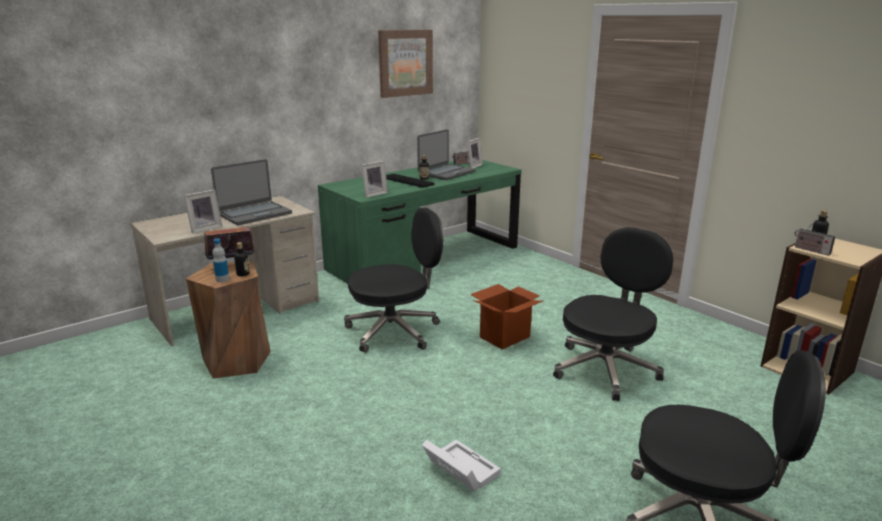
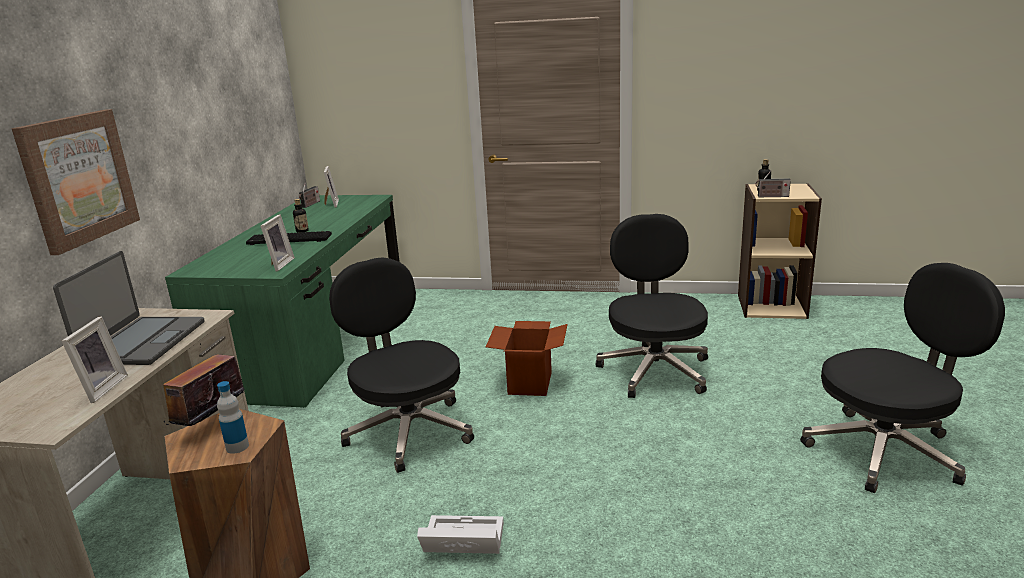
camera: 40 degrees left, 0 degrees up
bottle [234,242,250,277] -> none
black office chair [344,208,443,353] -> black office chair turned 60 degrees counterclockwise [329,257,474,473]
picture [378,30,433,98] -> picture moved to [12,109,140,255]
laptop [417,129,476,180] -> none
white storage box [422,440,501,492] -> white storage box moved to [417,515,504,554]

